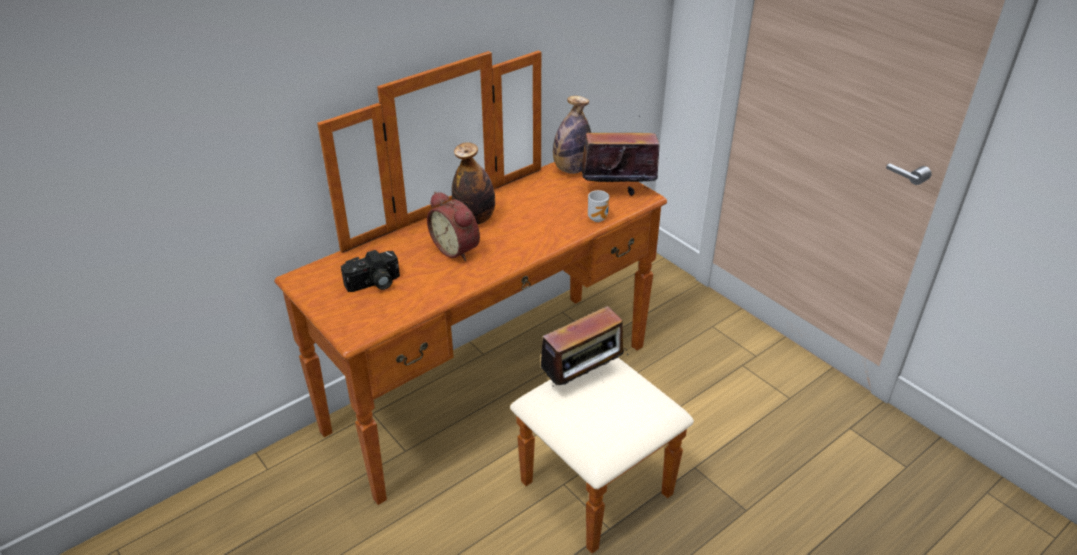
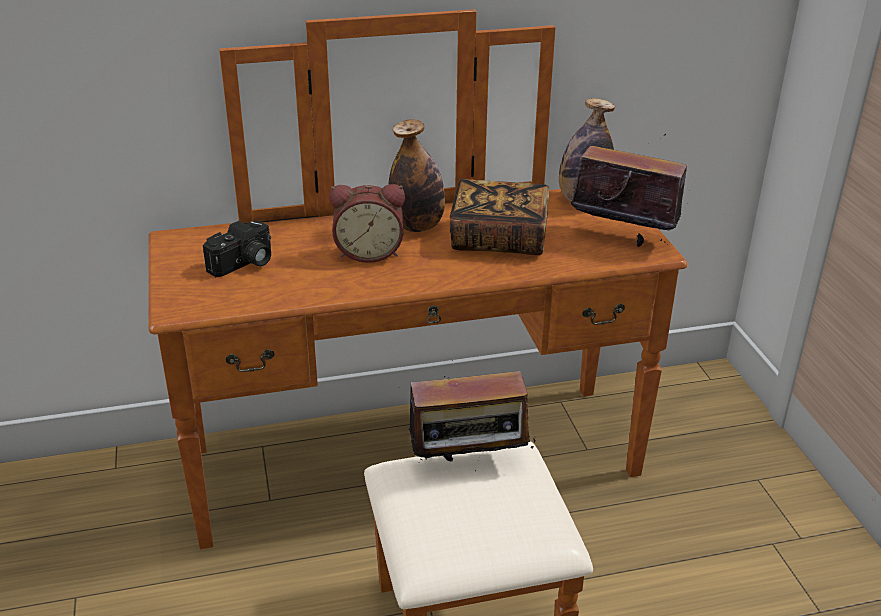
camera: 25 degrees right, 5 degrees down
camera [341,250,400,292] -> camera turned 45 degrees counterclockwise [203,220,271,277]
alarm clock [427,191,480,261] -> alarm clock turned 75 degrees counterclockwise [329,184,405,263]
mug [588,190,609,222] -> none
none -> book [450,179,549,255]

